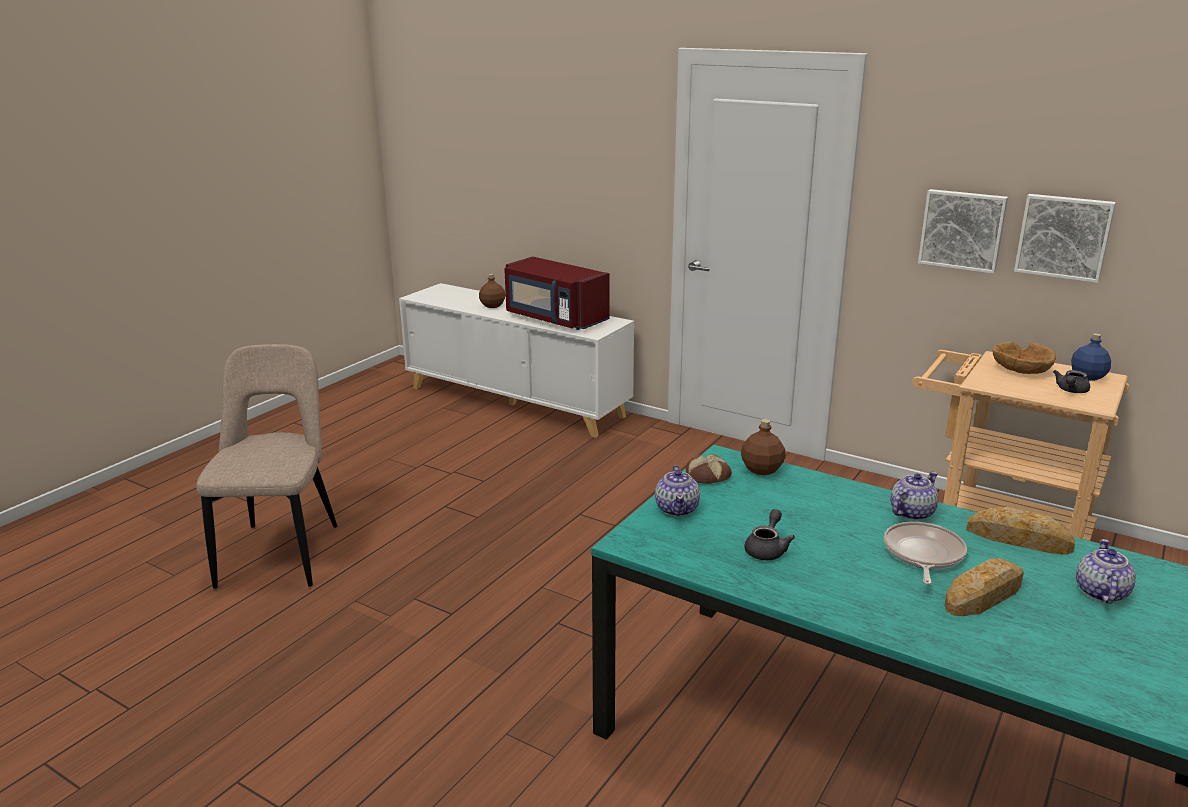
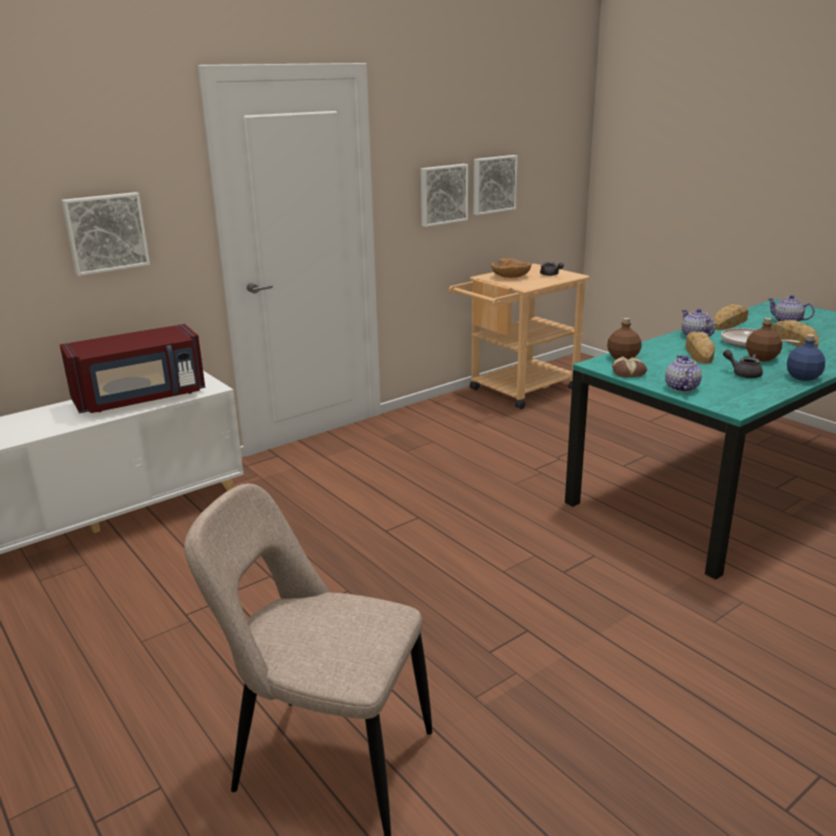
camera: 70 degrees left, 0 degrees up
brown bottle [479,274,506,308] -> brown bottle moved to [746,318,782,361]
teapot [655,465,700,517] -> teapot turned 105 degrees counterclockwise [665,355,702,392]
blue bottle [1071,333,1111,381] -> blue bottle moved to [787,334,825,381]
none -> picture [62,192,150,276]
none -> bread [685,332,715,364]

